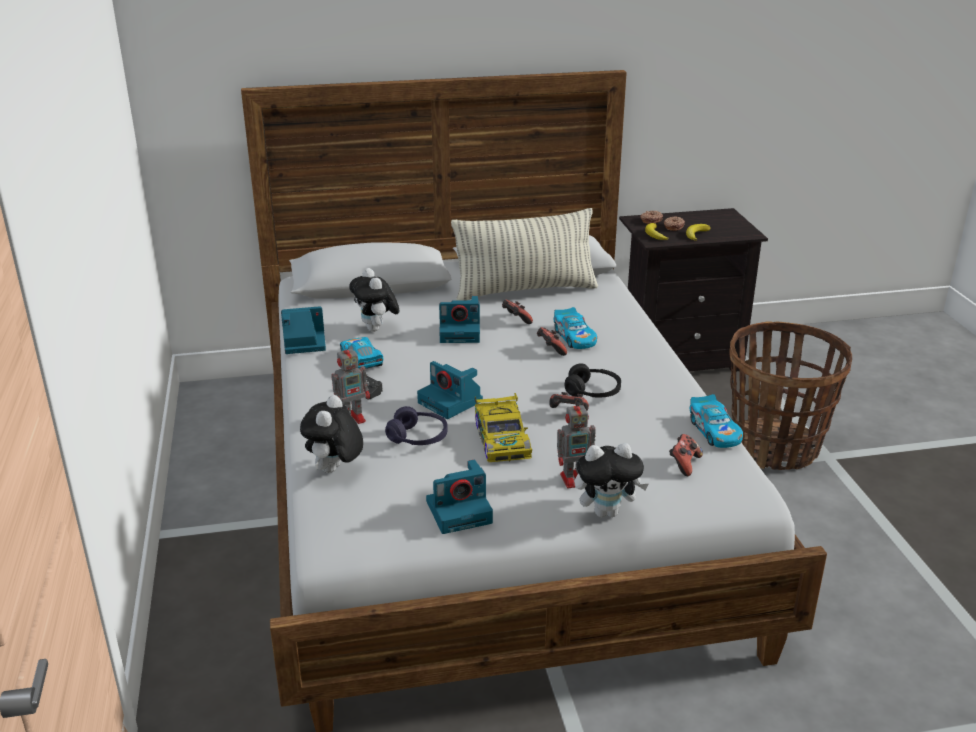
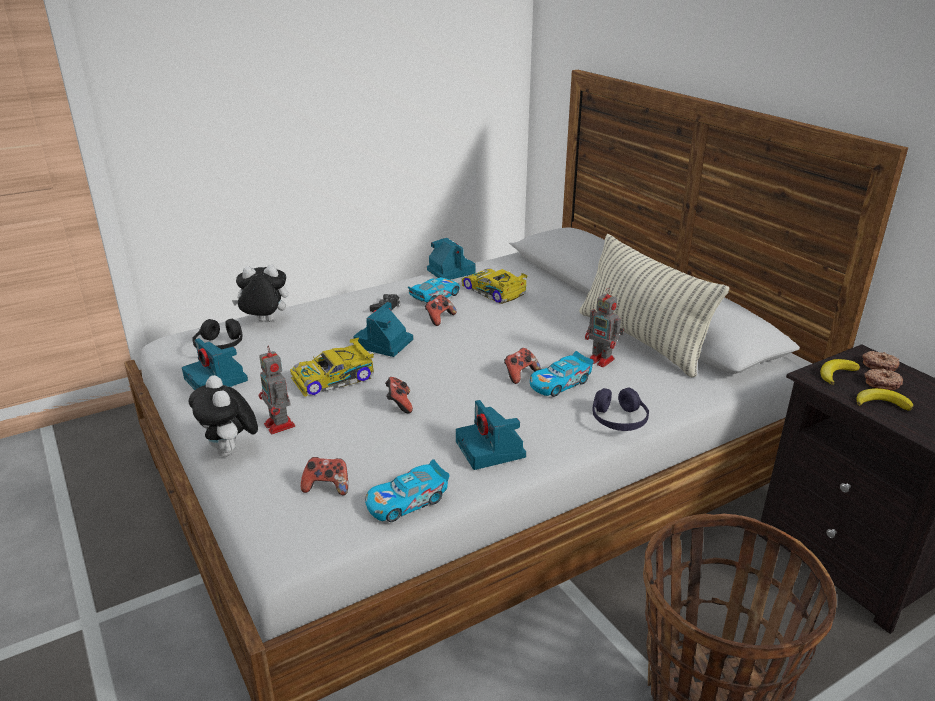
camera: 70 degrees right, 0 degrees up
toy robot [332,343,370,424] -> toy robot moved to [585,288,624,367]
plush toy [349,268,399,332] -> toy car [462,268,528,304]
purple headphones [385,406,448,445] -> purple headphones moved to [592,388,649,431]
camera [439,296,480,343] -> camera moved to [456,400,526,470]
game controller [502,300,533,324] -> game controller moved to [425,295,457,326]
black headphones [564,363,621,398] -> black headphones moved to [192,318,243,349]

